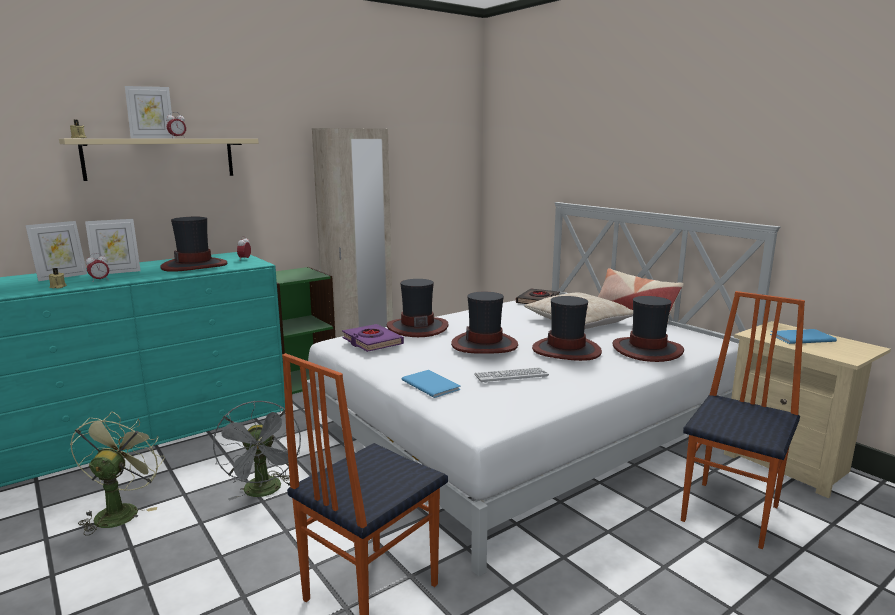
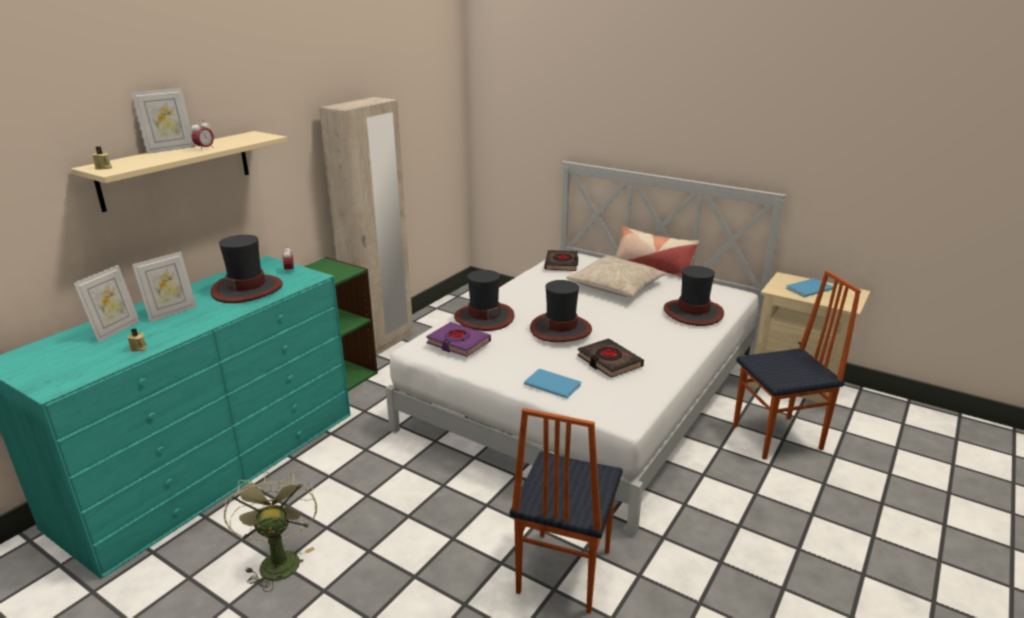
camera: 20 degrees left, 10 degrees up
alarm clock [86,253,109,281] -> none
grey fan [213,400,301,501] -> none
keyboard [474,367,549,383] -> black book [577,338,644,378]
hat [532,296,602,361] -> none
chair [681,291,805,549] -> chair turned 60 degrees clockwise [733,270,861,460]

